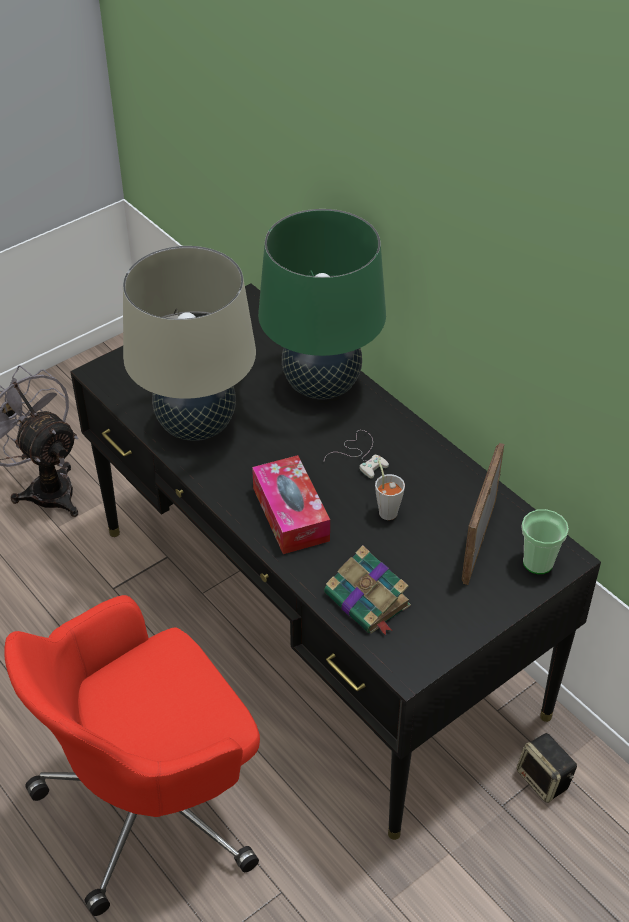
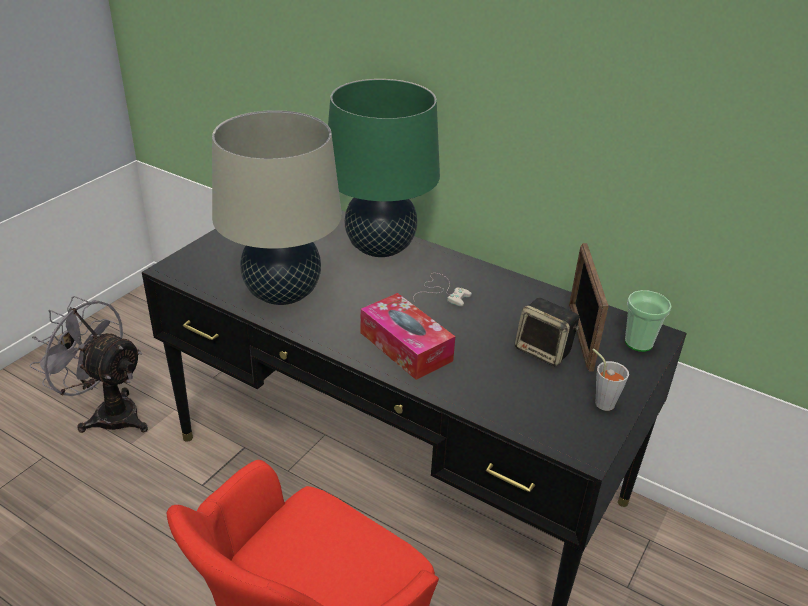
camera: 20 degrees left, 10 degrees down
book [324,545,411,635] -> none
grey cup [375,460,405,520] -> grey cup moved to [593,349,629,411]
speaker [517,733,577,803] -> speaker moved to [515,298,579,366]

